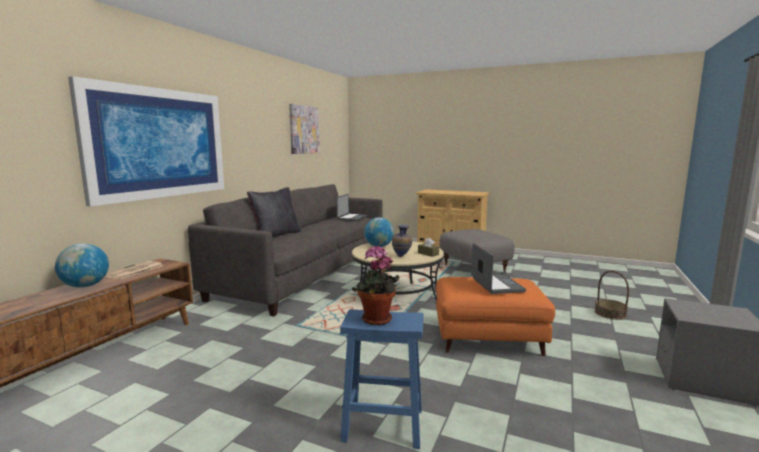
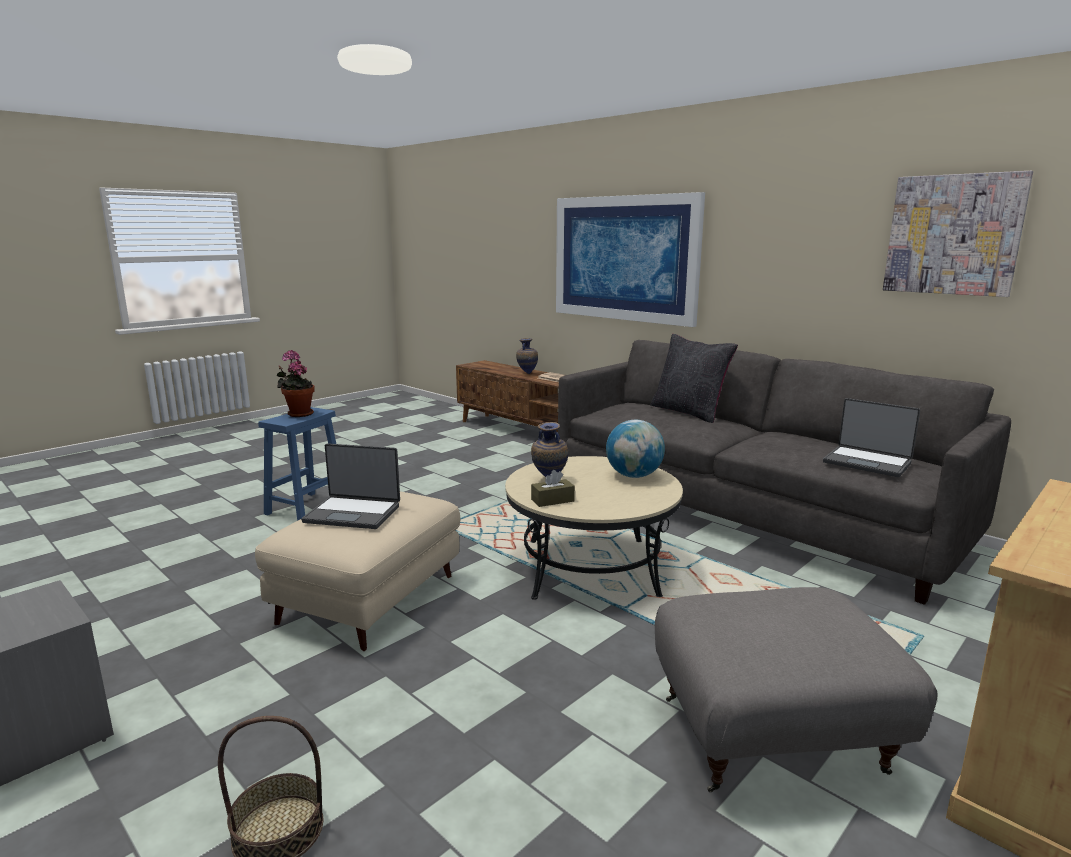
camera: 110 degrees right, 5 degrees up
globe [55,243,109,288] -> vase [516,338,538,374]
orange ottoman [436,277,555,356] -> beige ottoman [255,491,460,651]

